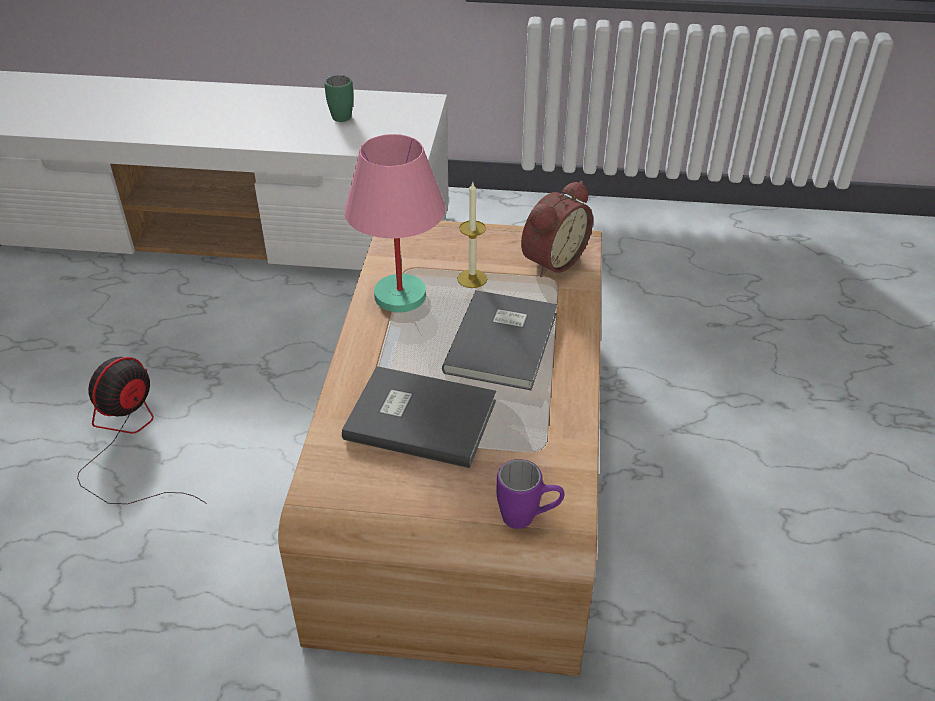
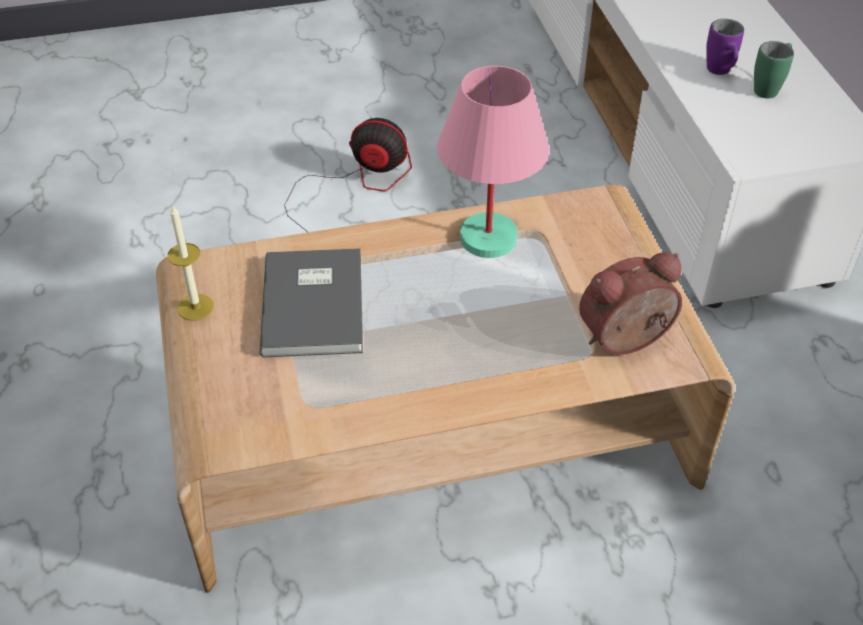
camera: 70 degrees right, 5 degrees up
grey book [442,290,557,390] -> none
candle [457,182,487,288] -> candle moved to [168,204,214,321]
purple mug [496,459,564,529] -> purple mug moved to [706,19,744,75]
alarm clock [521,181,593,277] -> alarm clock turned 135 degrees clockwise [579,252,682,355]

